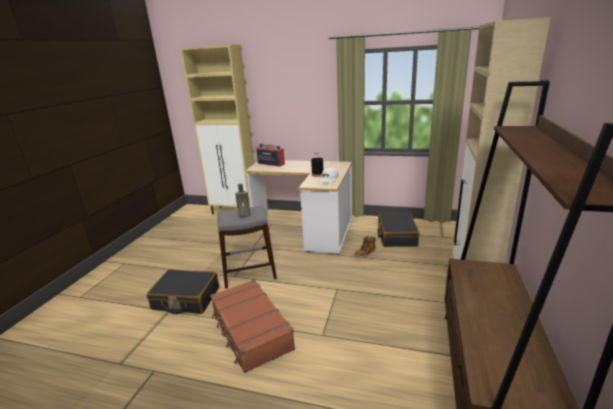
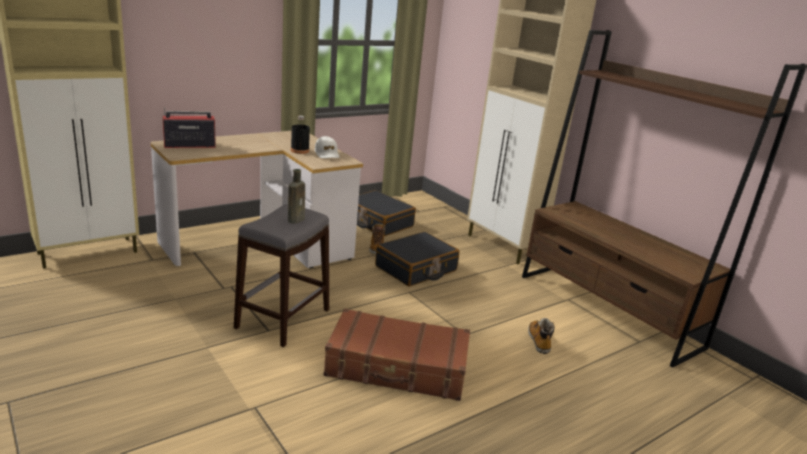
camera: 55 degrees left, 0 degrees up
black suitcase [146,269,219,314] -> black suitcase moved to [375,232,459,286]
none -> boot [528,318,555,354]

